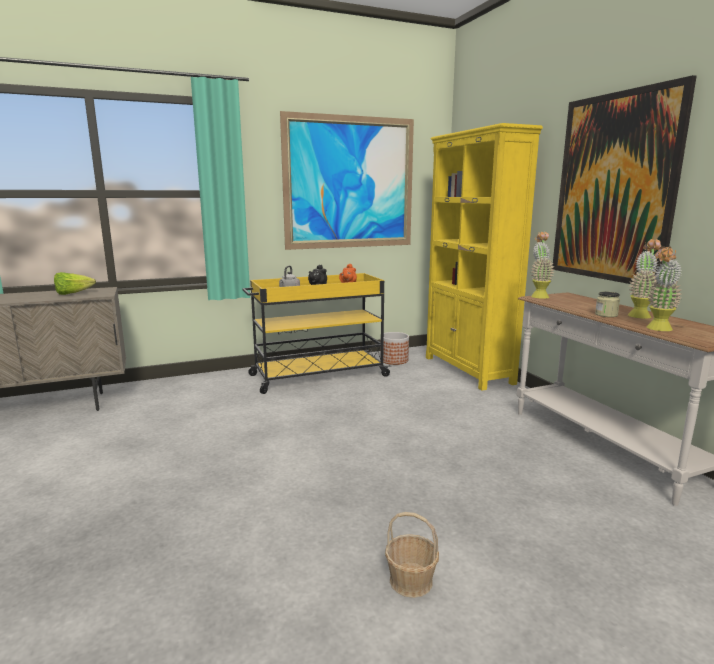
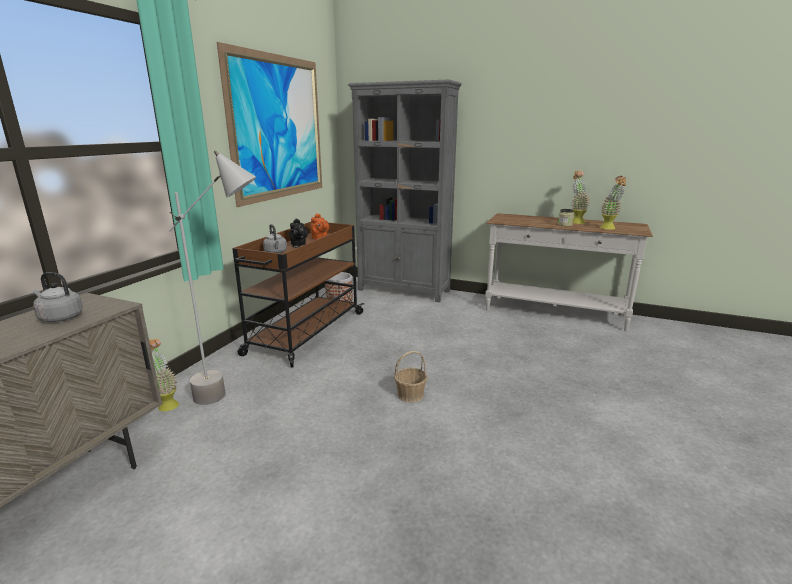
camera: 45 degrees left, 5 degrees up
lettuce [54,272,96,295] -> grey kettle [33,272,83,322]
yellow cart [242,273,392,394] -> brown cart [232,221,364,368]
basket [385,512,439,598] -> basket moved to [394,351,428,403]
yellow bookcase [426,123,543,391] -> grey bookcase [348,79,462,302]
potted plant [530,232,555,299] -> potted plant moved to [149,339,179,411]
picture [552,75,697,284] -> none
none -> grey floor lamp [169,150,256,405]

